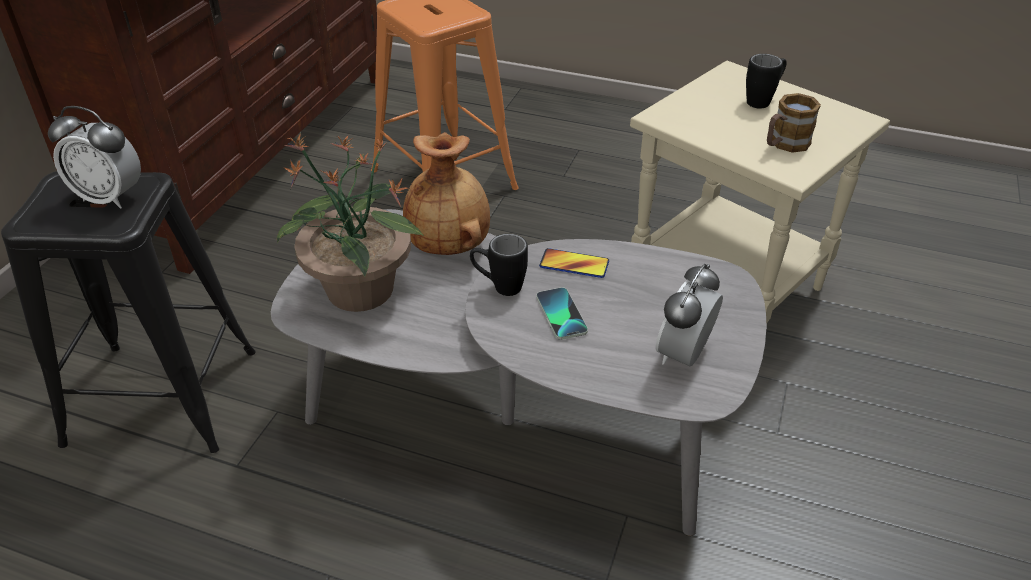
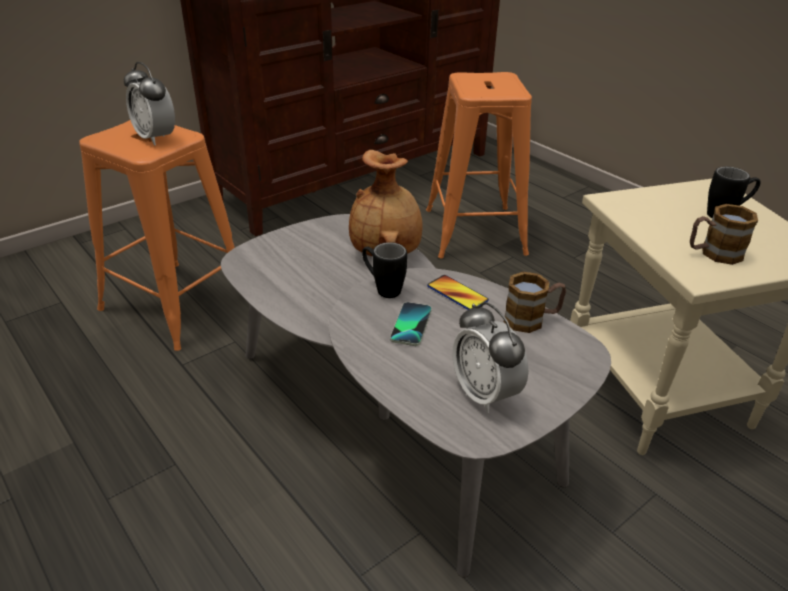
camera: 30 degrees right, 5 degrees down
black stool [1,171,256,453] -> orange stool [79,120,235,351]
potted plant [277,133,424,312] -> none
alarm clock [656,264,723,366] -> alarm clock turned 90 degrees counterclockwise [452,302,529,413]
none -> mug [504,272,566,333]

